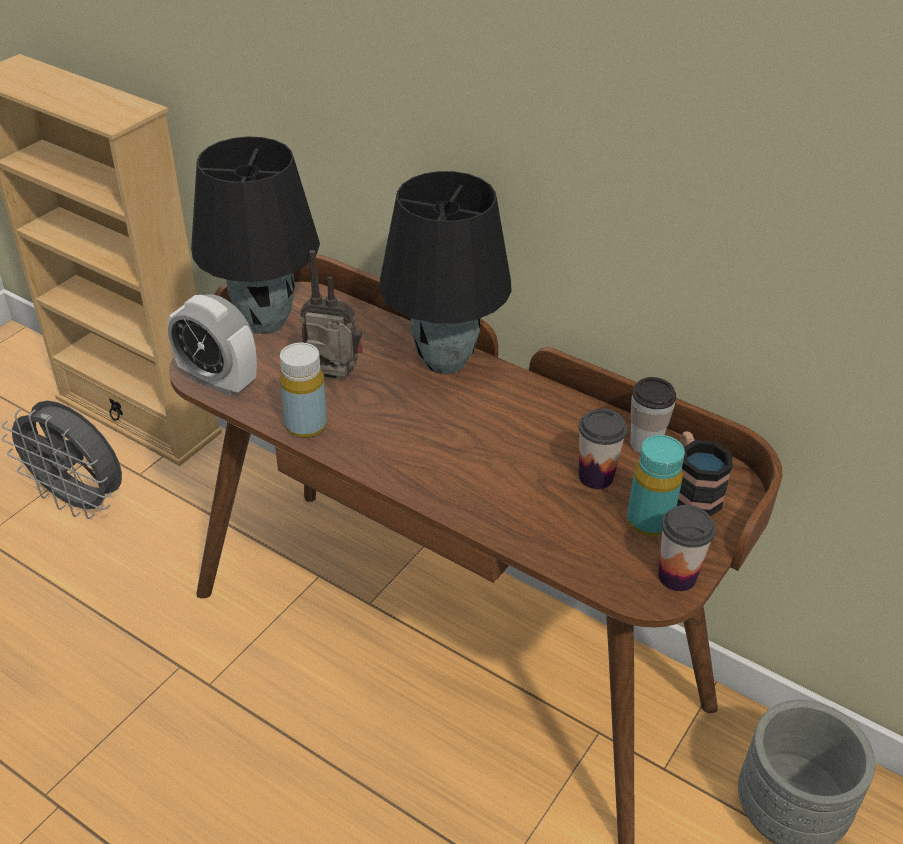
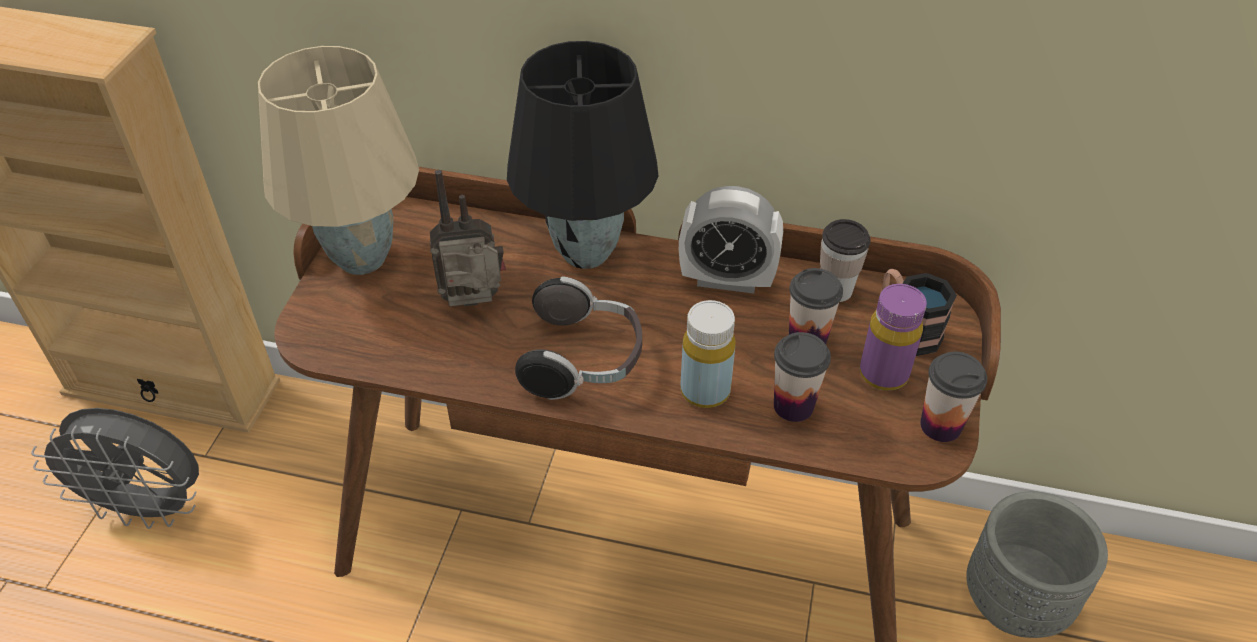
camera: 20 degrees left, 5 degrees up
alarm clock [167,294,257,396] -> alarm clock moved to [679,186,783,294]
black table lamp [191,136,320,334] -> beige table lamp [258,46,419,275]
yellow bottle [280,343,327,438] -> yellow bottle moved to [680,300,736,408]
turquoise bottle [627,435,685,536] -> purple bottle [860,284,927,391]
none -> headphones [515,276,642,400]
none -> cup [774,332,831,422]

